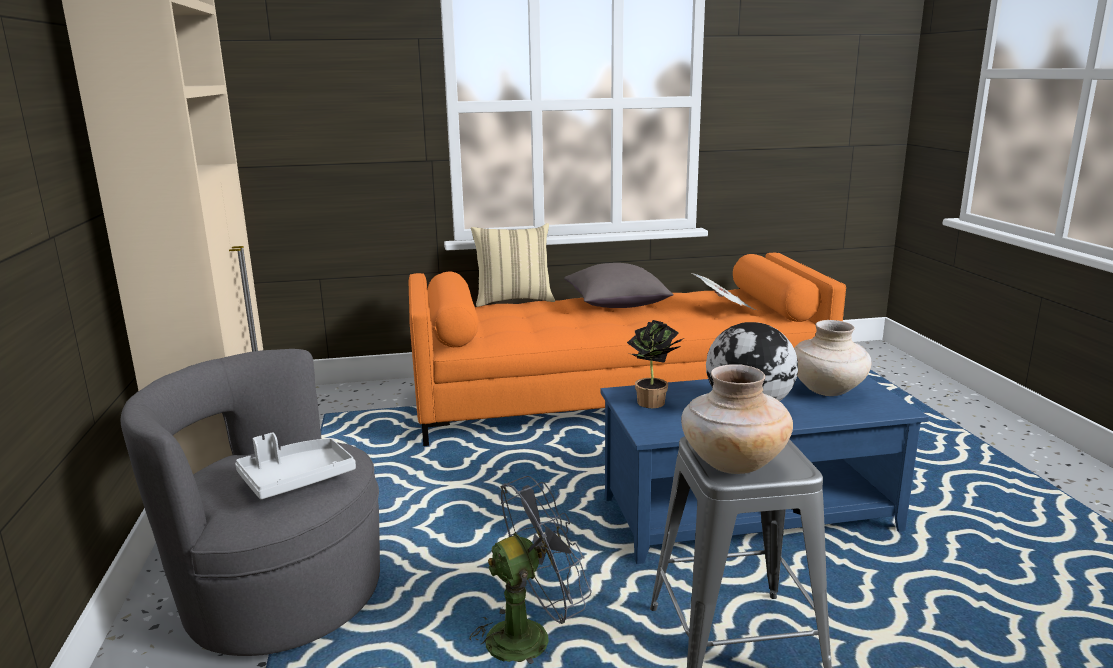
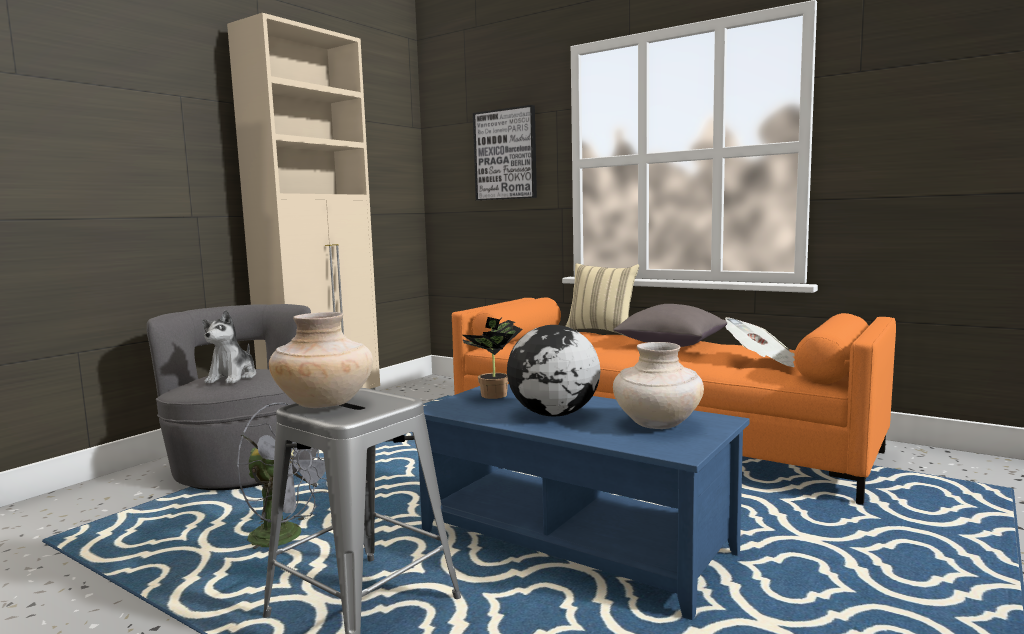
camera: 45 degrees right, 10 degrees down
grey tray [235,433,356,499] -> plush toy [202,310,256,383]
none -> picture [473,105,537,200]

